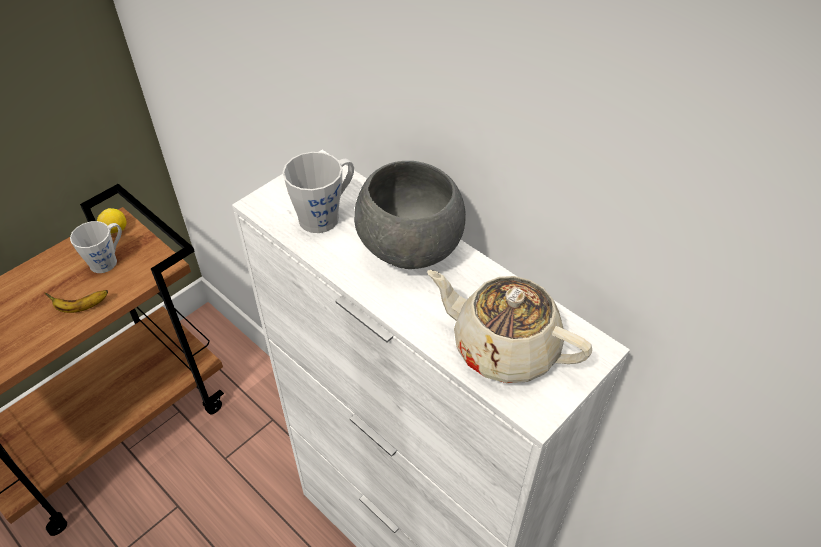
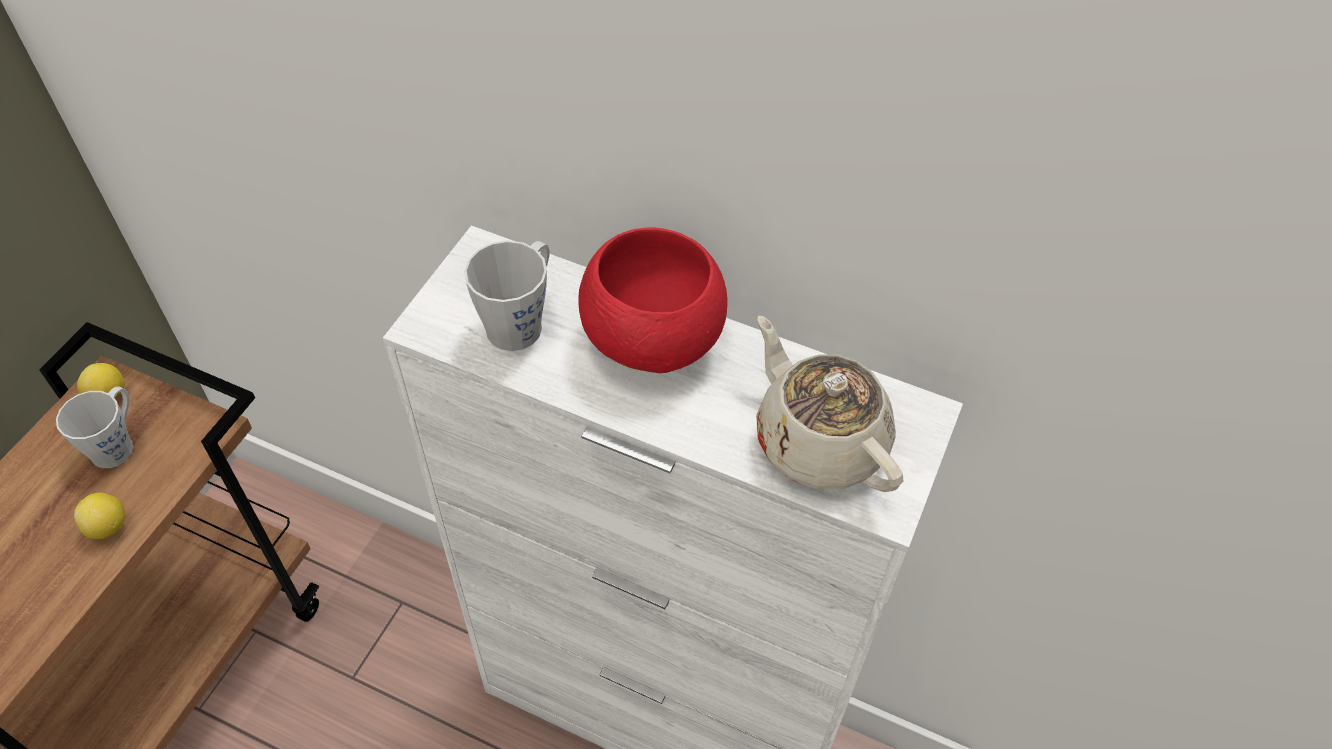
camera: 20 degrees left, 5 degrees up
banana [45,290,108,313] -> lemon [74,492,125,539]
grey bowl [354,161,466,269] -> red bowl [578,228,728,373]
beige teapot [427,270,592,383] -> beige teapot turned 45 degrees clockwise [756,316,903,492]

